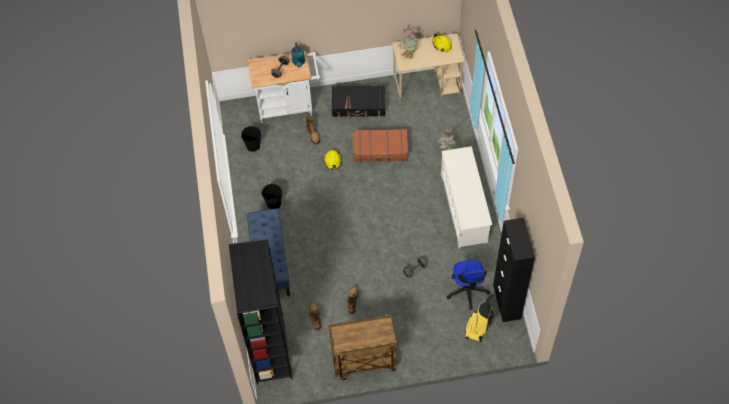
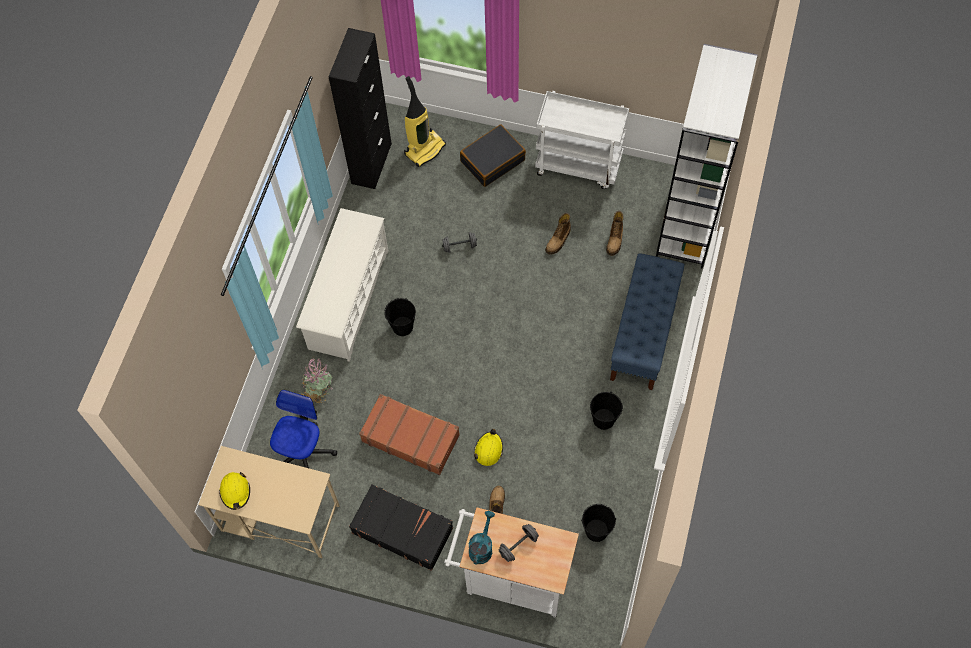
camera: 155 degrees left, 5 degrees up
black bookcase [229,238,292,385] -> white bookcase [656,44,758,268]
brown cart [328,314,398,380] -> white cart [535,91,629,189]
potted plant [398,25,419,59] -> none
office chair [446,260,490,310] -> office chair moved to [270,390,337,468]
none -> black bucket [384,298,416,336]
none -> black suitcase [460,124,526,187]

